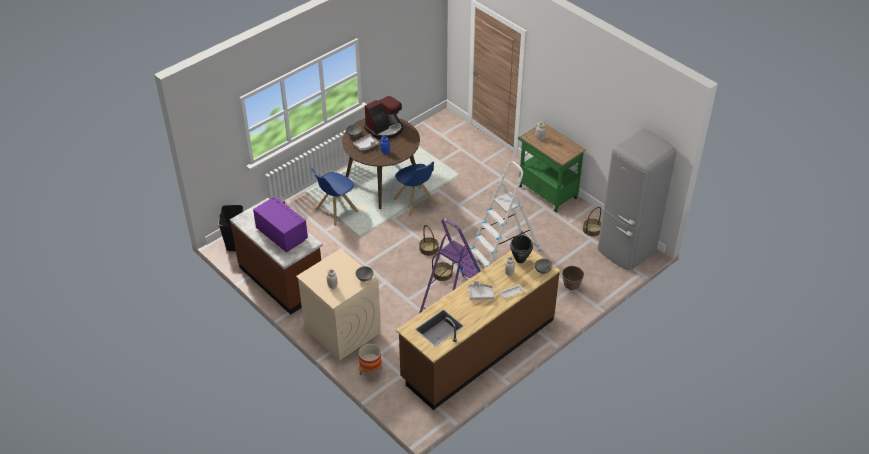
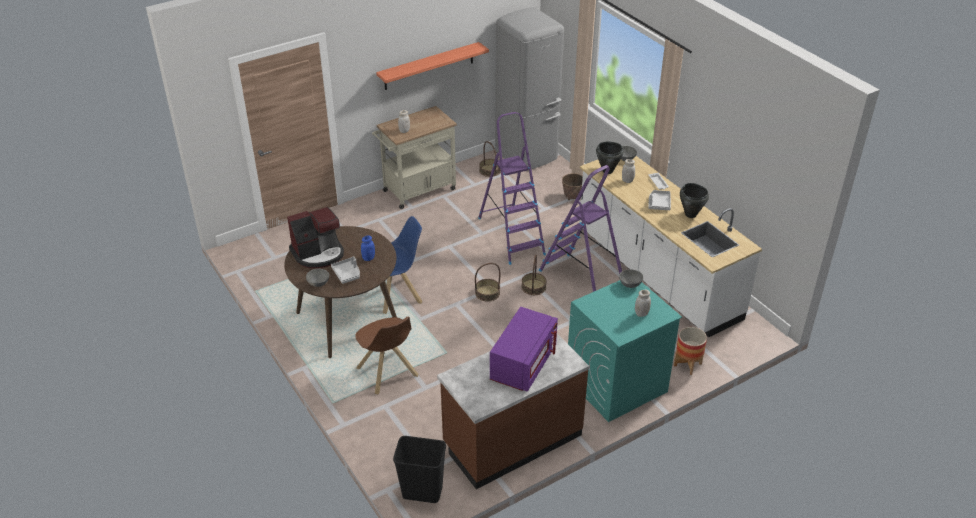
camera: 80 degrees left, 5 degrees down
purple microwave [253,196,308,252] -> purple microwave turned 150 degrees clockwise [490,307,558,392]
beige washing machine [296,249,381,361] -> turquoise washing machine [568,280,682,422]
blue chair [311,168,358,226] -> brown chair [355,317,419,394]
coffee machine [364,96,403,139] -> coffee machine turned 90 degrees clockwise [287,207,344,268]
brown counter [396,250,560,410] -> white counter [579,156,762,337]
white step ladder [468,161,541,267] -> purple step ladder [478,112,546,265]
green cart [518,123,586,212] -> beige cart [372,106,457,209]
none -> shelf [376,42,489,90]
none -> black cooking pot [680,183,709,218]

